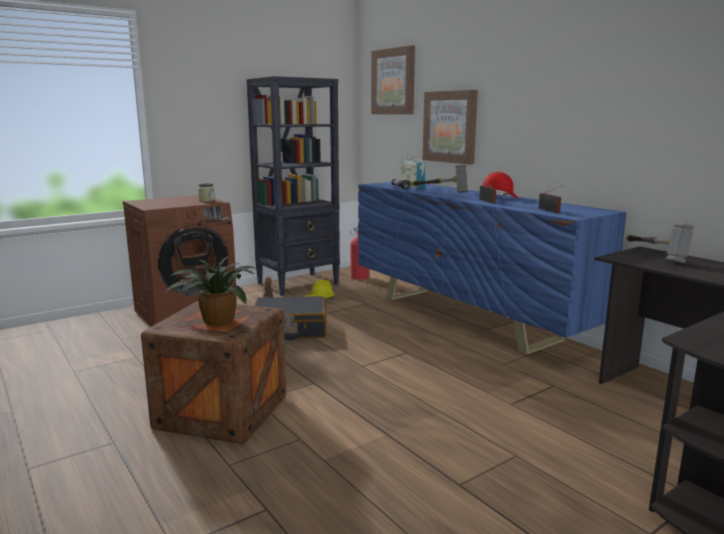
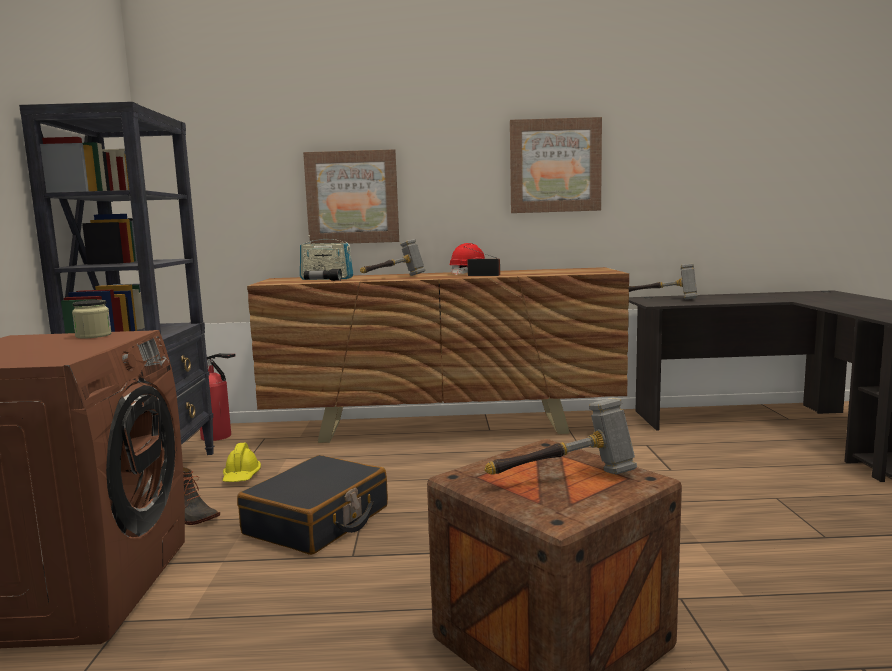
camera: 55 degrees left, 5 degrees down
potted plant [165,256,259,326] -> hammer [484,399,637,475]
blue cabinet [358,182,626,354] -> brown cabinet [247,267,629,443]
picture [371,45,415,114] -> picture moved to [510,117,602,213]
radio [538,186,562,213] -> none

